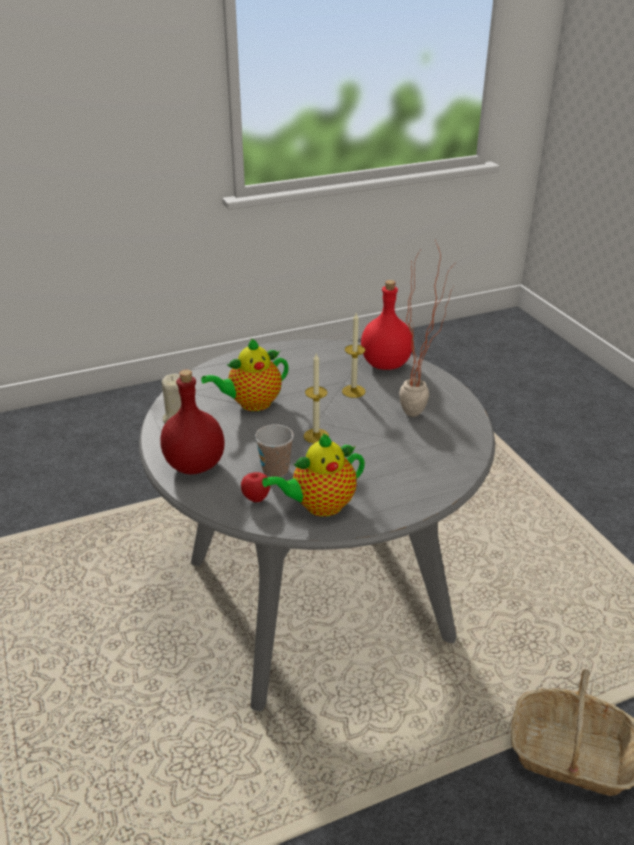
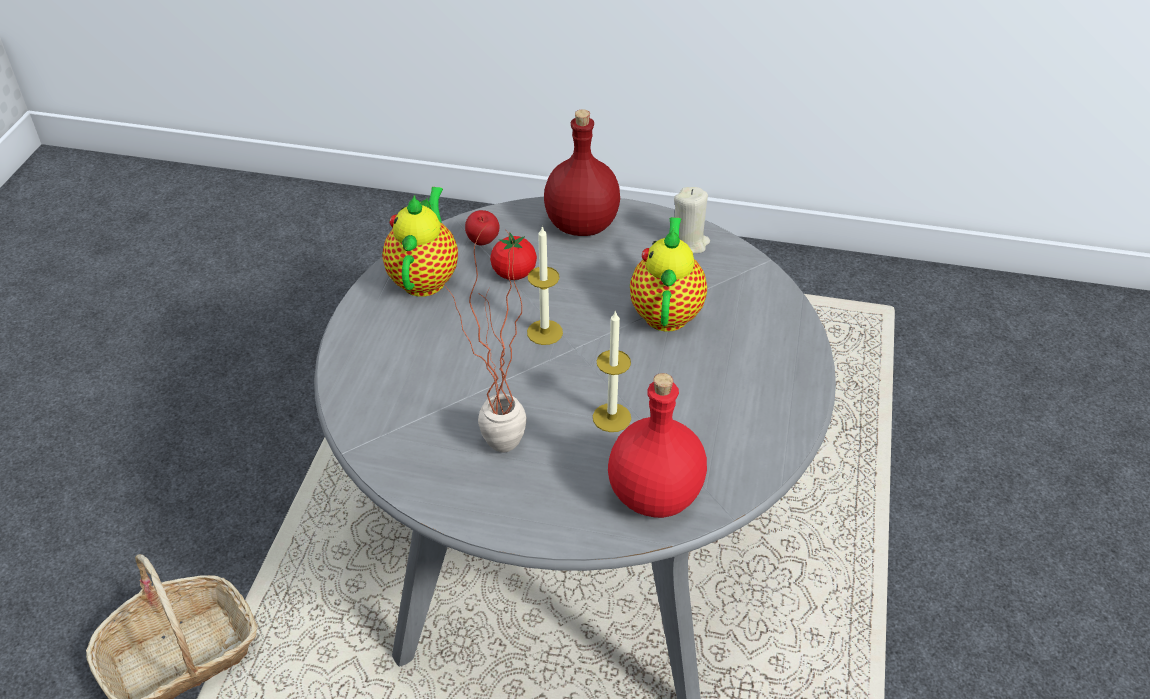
camera: 125 degrees right, 10 degrees up
cup [255,424,294,477] -> tomato [490,232,537,280]

